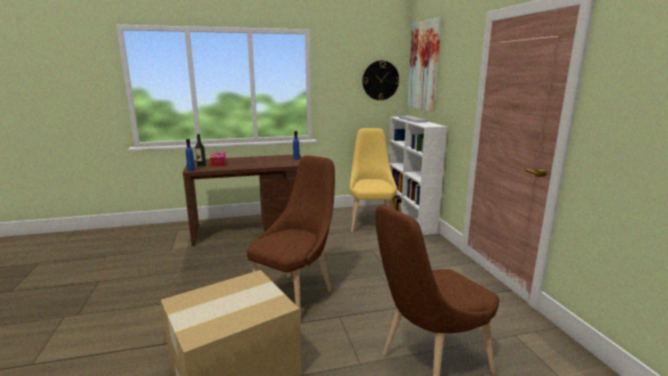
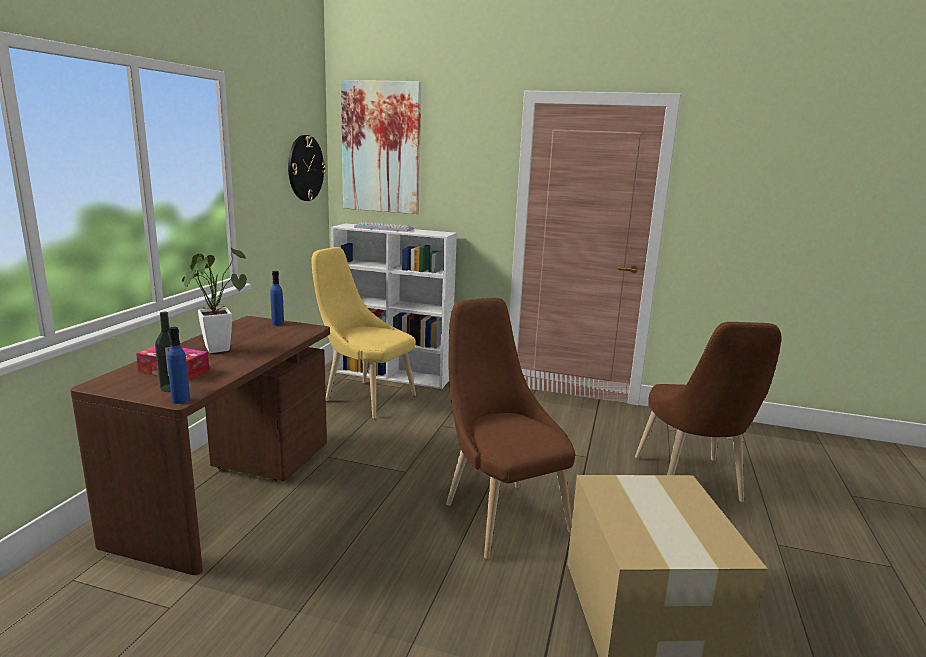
camera: 60 degrees left, 0 degrees up
none -> potted plant [182,248,247,353]

